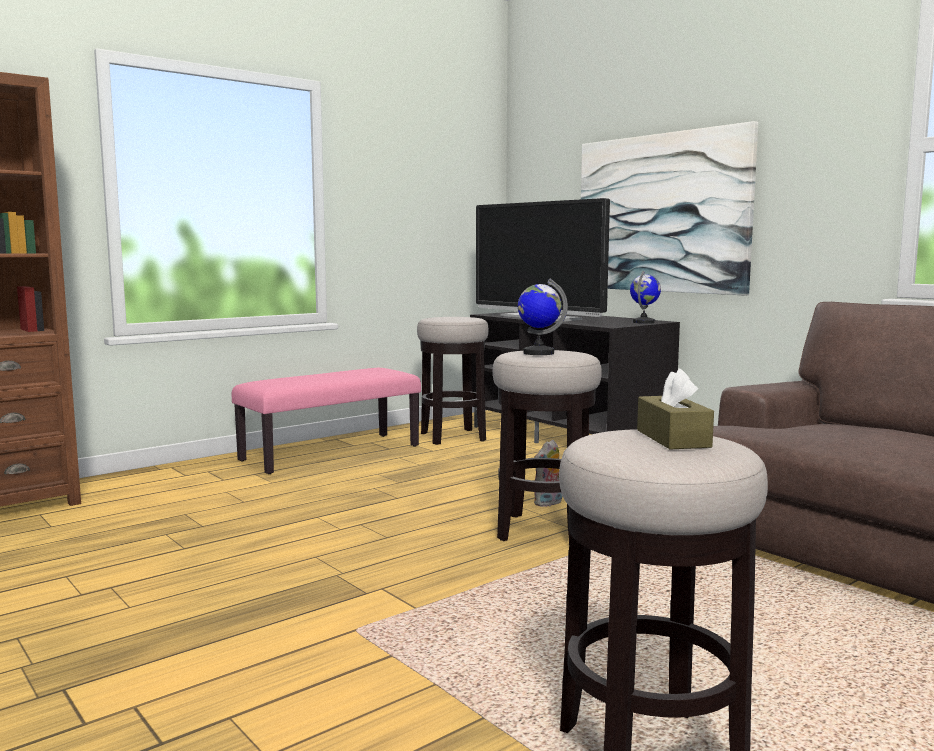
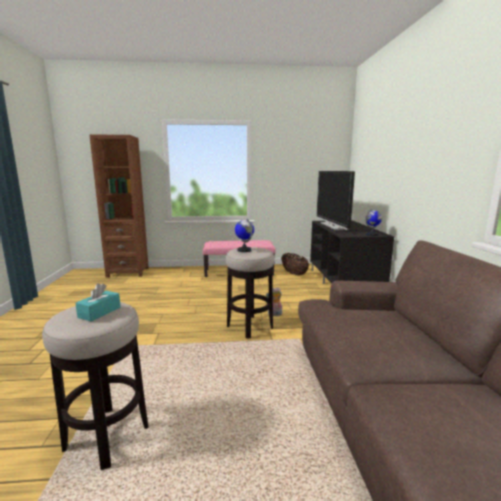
camera: 35 degrees right, 5 degrees up
stool [417,317,489,445] -> basket [281,253,309,275]
picture [581,121,758,296] -> none
brown tissue box [637,368,714,449] -> turquoise tissue box [75,283,121,321]

